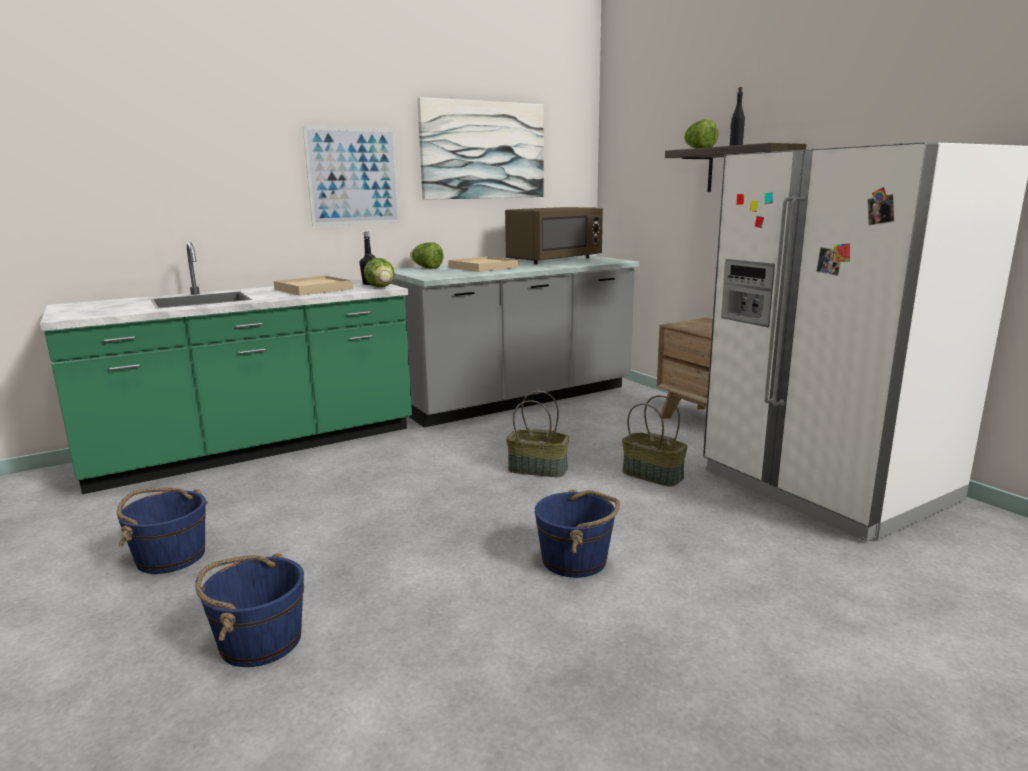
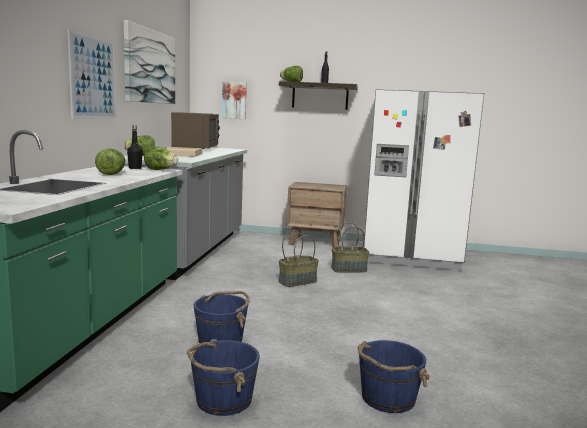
camera: 50 degrees left, 5 degrees down
beige tray [274,276,353,296] -> lettuce [95,148,125,175]
blue bucket [535,490,620,578] -> blue bucket moved to [194,291,250,343]
none -> picture [222,81,247,119]

